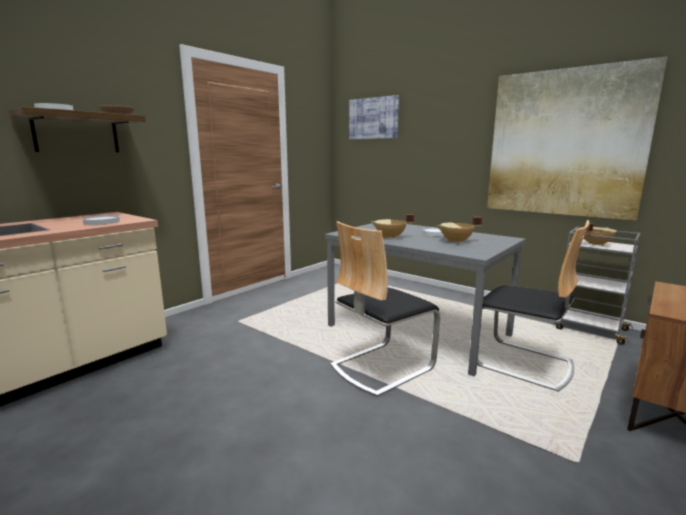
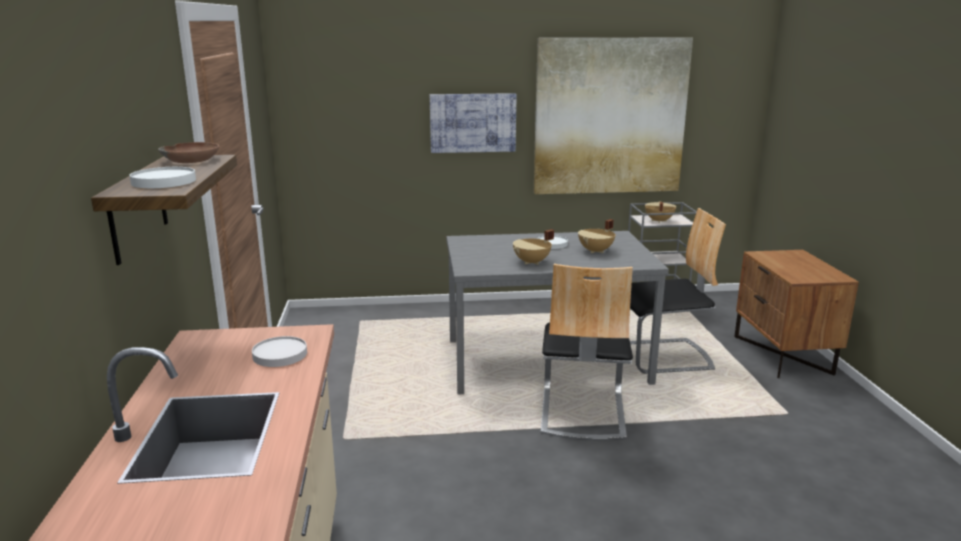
camera: 45 degrees left, 5 degrees up
picture [349,95,399,139] -> picture moved to [430,93,516,153]

